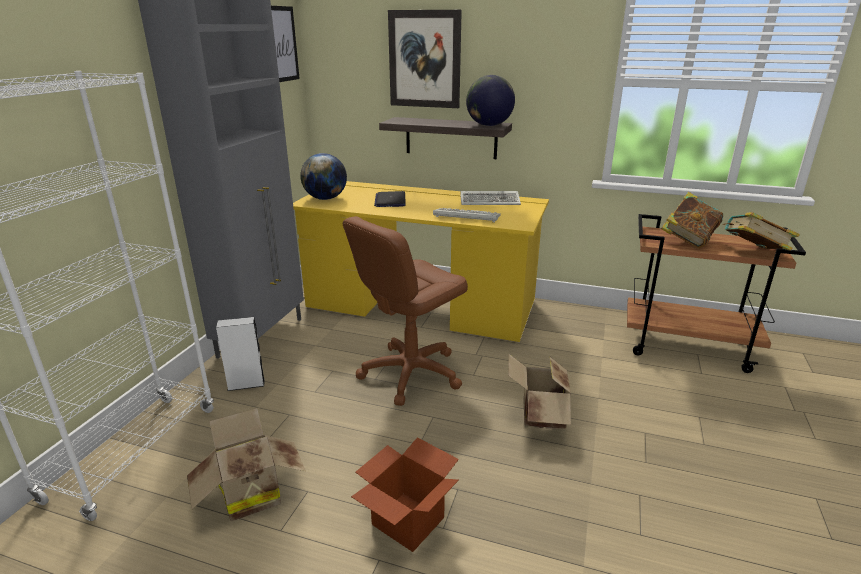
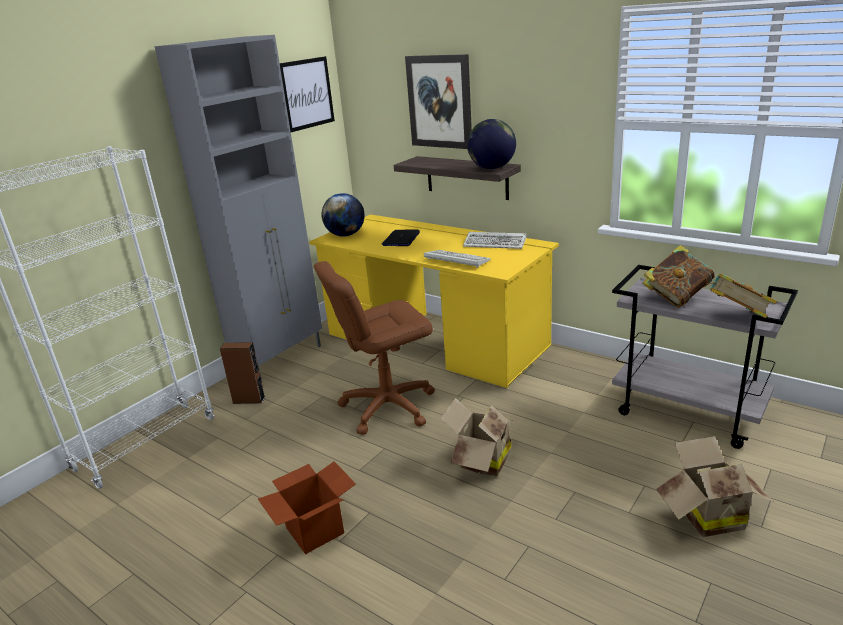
camera: 20 degrees right, 0 degrees up
cardboard box [187,408,306,522] -> cardboard box moved to [656,436,774,537]
white speaker [216,317,265,391] -> brown speaker [220,342,265,404]
brown cart [627,214,806,373] -> grey cart [612,265,798,449]

